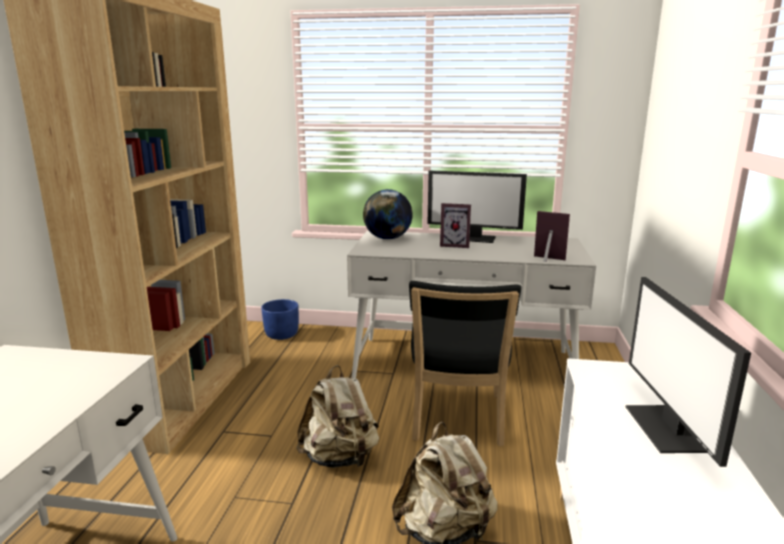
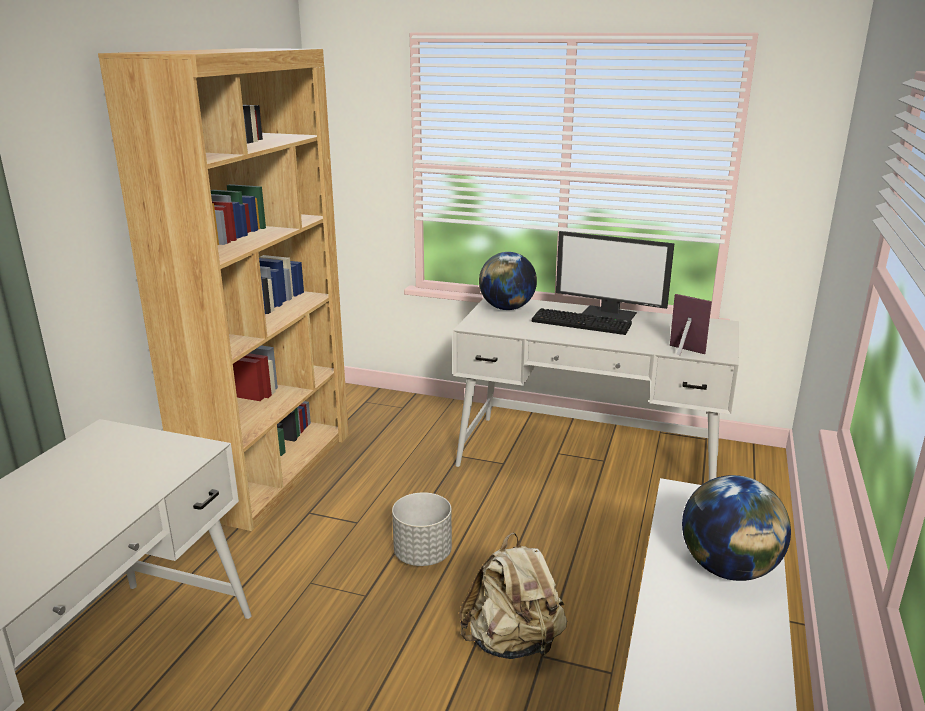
camera: 10 degrees right, 5 degrees up
blue planter [261,299,299,340] -> none
beige backpack [296,365,379,468] -> grey planter [392,492,452,566]
black chair [409,281,521,446] -> none
picture frame [440,203,471,248] -> keyboard [532,308,632,335]
monitor [626,277,751,467] -> globe [682,475,791,581]

